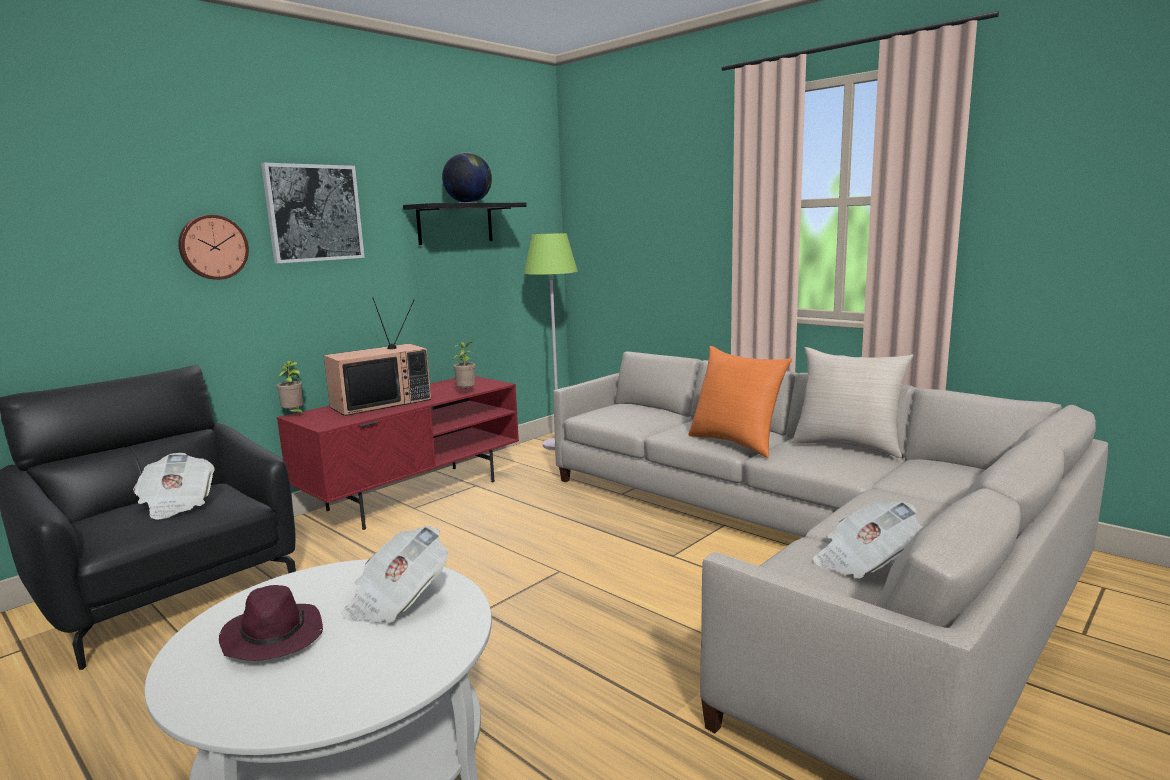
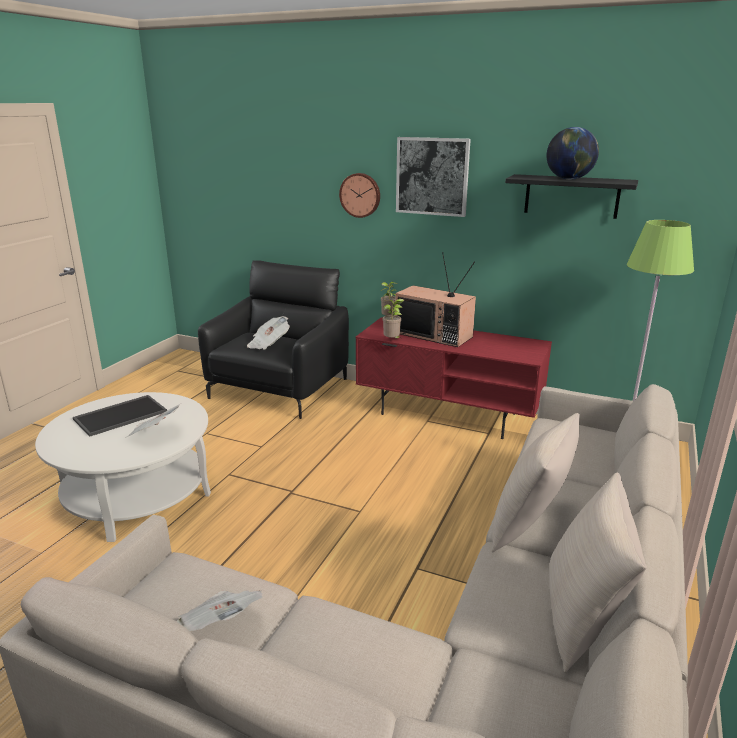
camera: 70 degrees right, 10 degrees up
purple hat [219,585,323,661] -> tray [73,395,167,437]
potted plant [453,342,476,390] -> potted plant moved to [383,299,404,338]
orange pillow [688,346,792,458] -> beige pillow [492,413,580,553]

